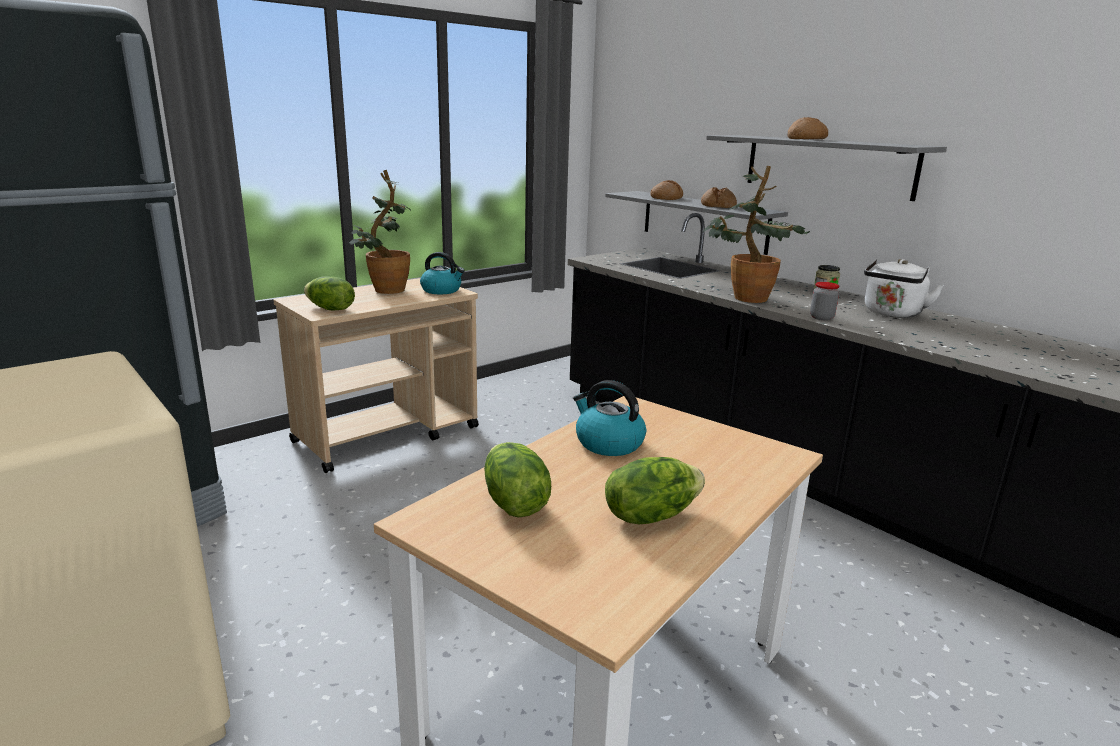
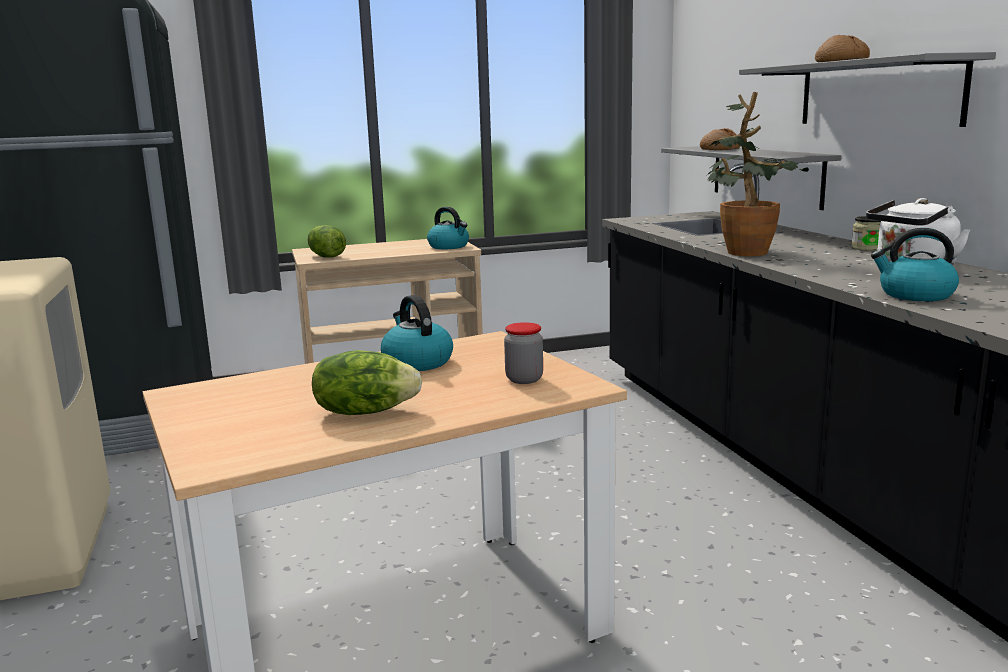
camera: 25 degrees right, 5 degrees down
potted plant [349,170,410,294] -> none
lettuce [484,442,551,518] -> none
bread [701,187,737,208] -> none
jar [810,282,839,320] -> jar moved to [504,322,543,384]
none -> kettle [871,228,959,301]

